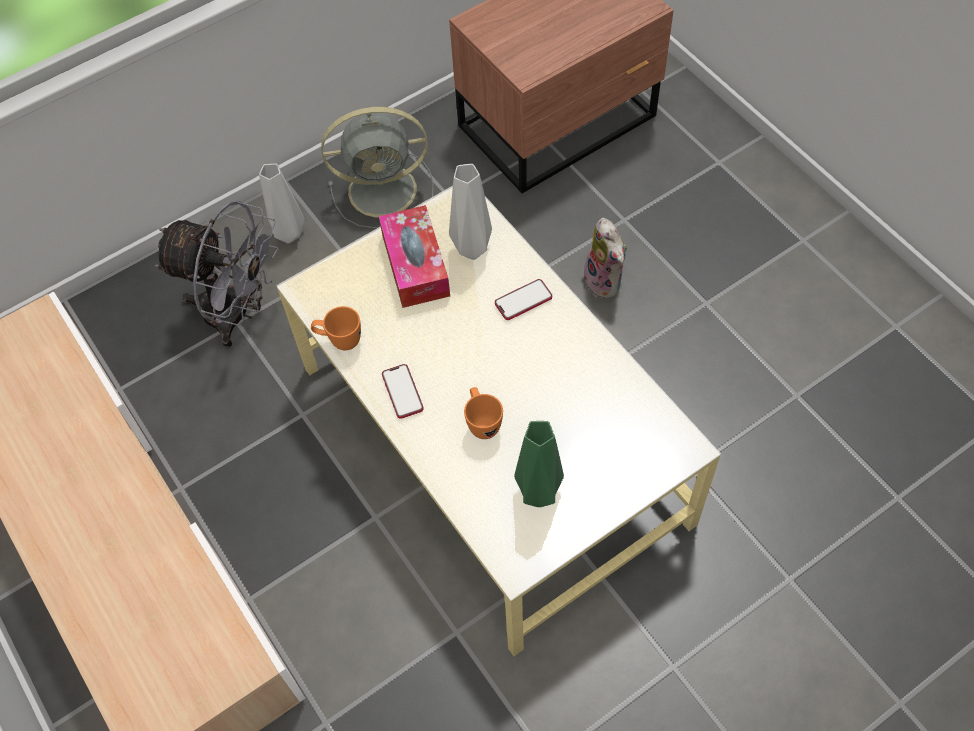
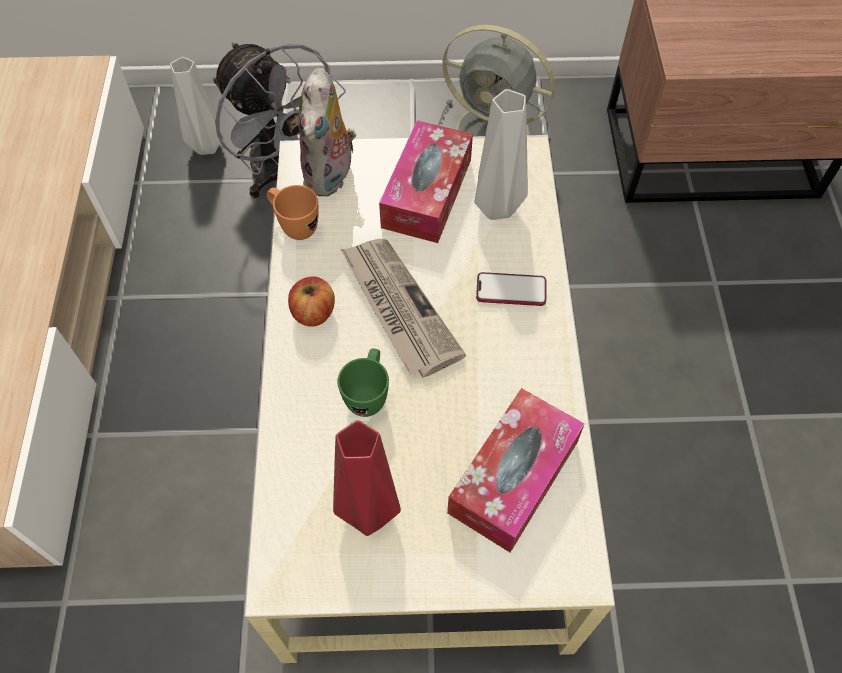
camera: 30 degrees right, 0 degrees up
grey vase [259,164,304,243] -> grey vase moved to [170,57,223,155]
phone [382,364,424,419] -> apple [288,276,335,327]
orange mug [464,387,503,439] -> green mug [337,348,389,417]
green vase [514,421,564,507] -> red vase [333,420,401,536]
plush toy [580,218,627,298] -> plush toy moved to [298,68,356,197]
none -> newspaper [341,239,466,377]
none -> tissue box [447,388,585,553]

